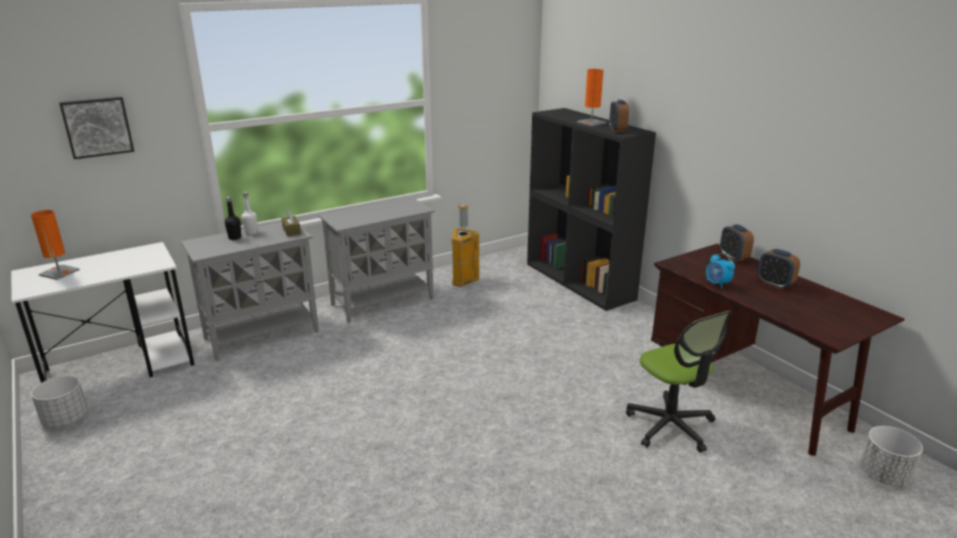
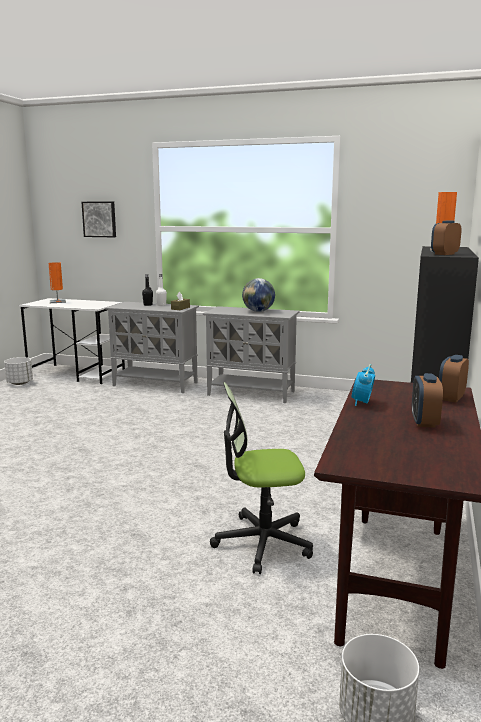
camera: 50 degrees right, 10 degrees down
trash can [452,204,479,287] -> none
office chair [626,311,731,453] -> office chair turned 60 degrees clockwise [210,382,313,574]
none -> globe [242,278,275,312]

